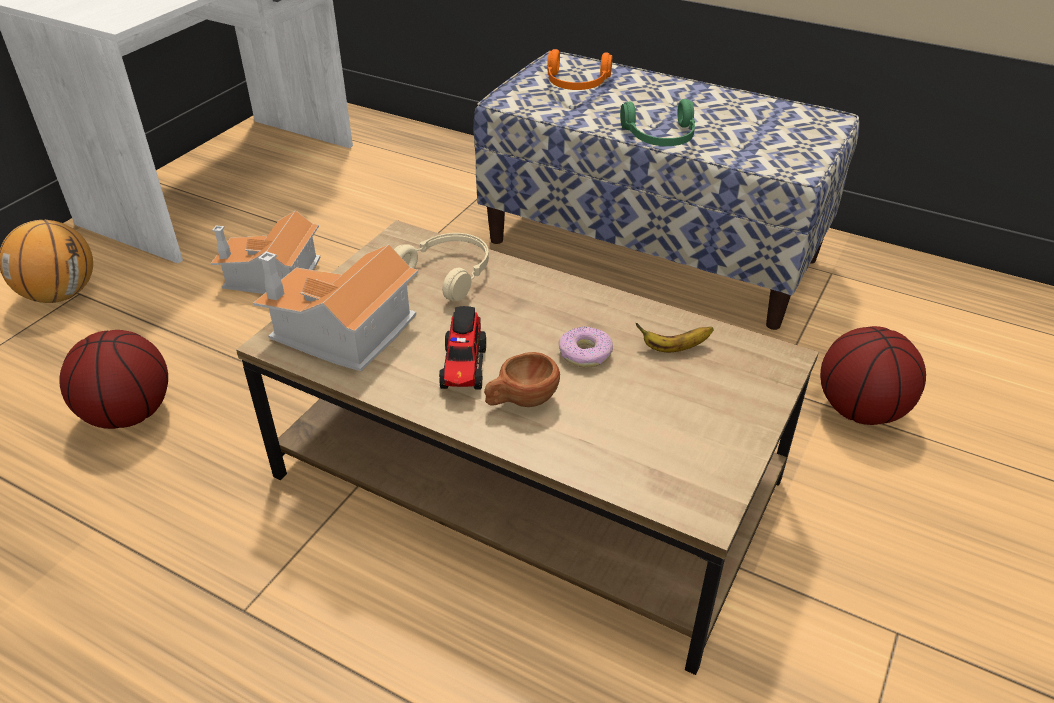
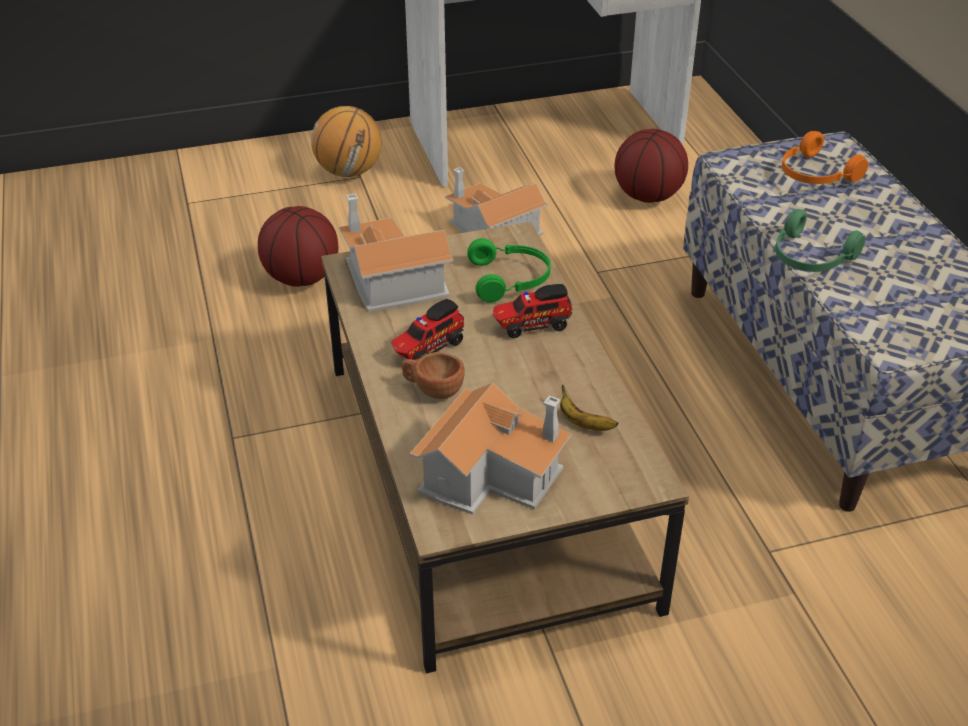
camera: 45 degrees right, 0 degrees up
beige headphones [394,233,489,301] -> green headphones [467,238,551,303]
donut [558,326,613,368] -> none
basketball [820,326,926,425] -> basketball moved to [614,129,688,203]
none -> toy house [410,383,572,515]
none -> toy truck [493,284,573,338]

